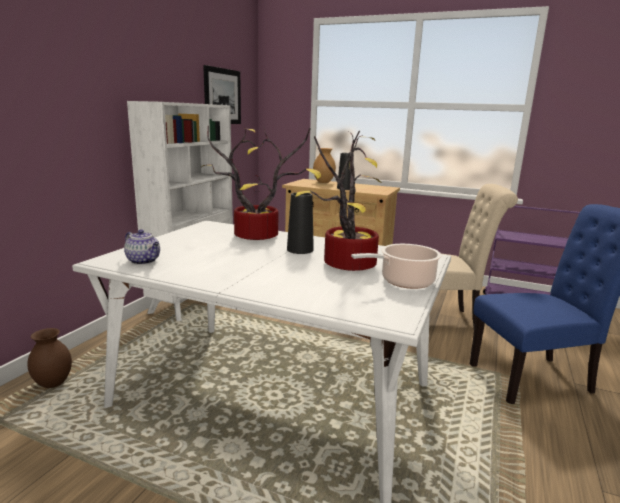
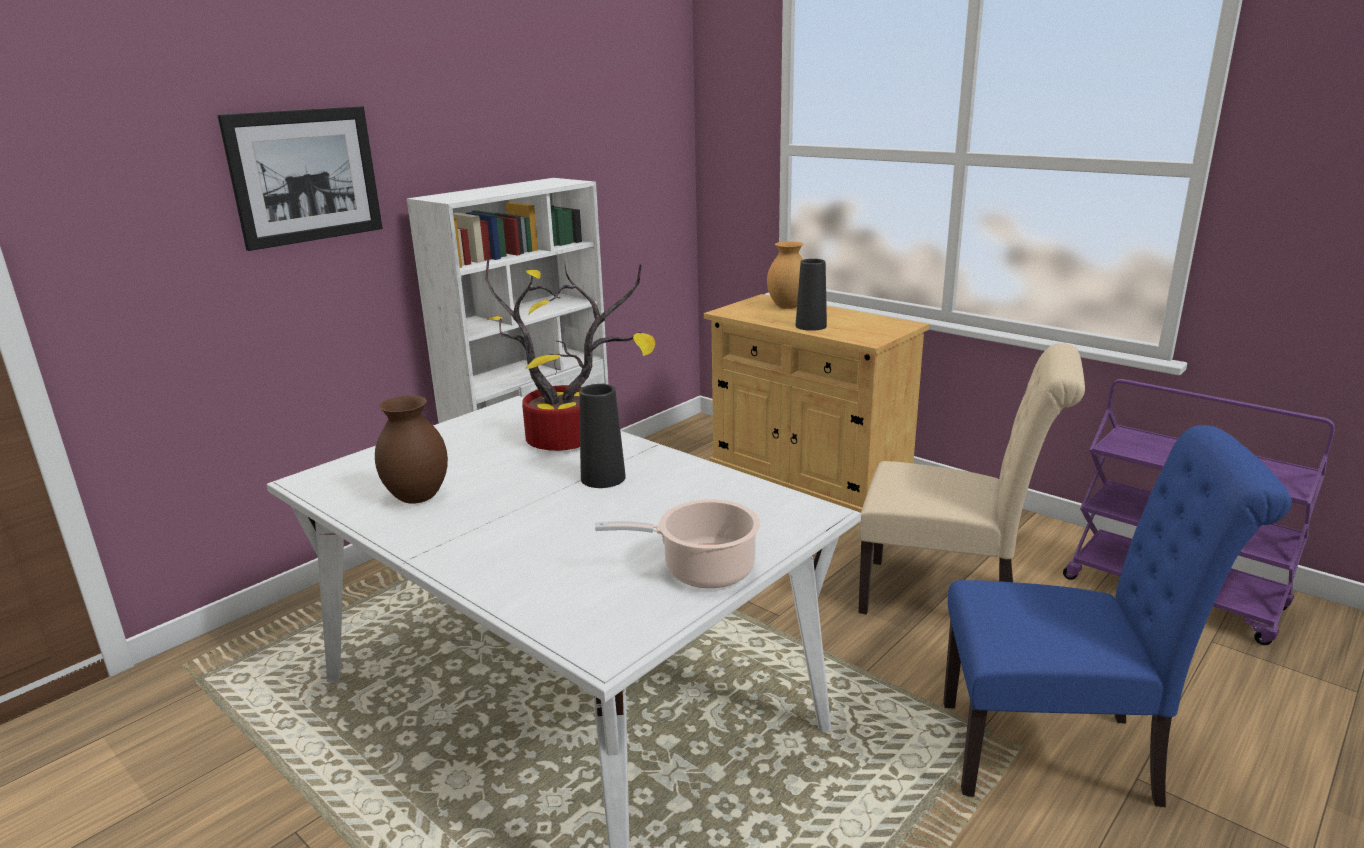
camera: 20 degrees right, 5 degrees up
brown vase [27,328,72,388] -> brown vase moved to [375,395,448,504]
teapot [124,229,160,265] -> none
picture [203,65,241,124] -> picture moved to [217,106,383,251]
potted plant [295,131,382,271] -> none

